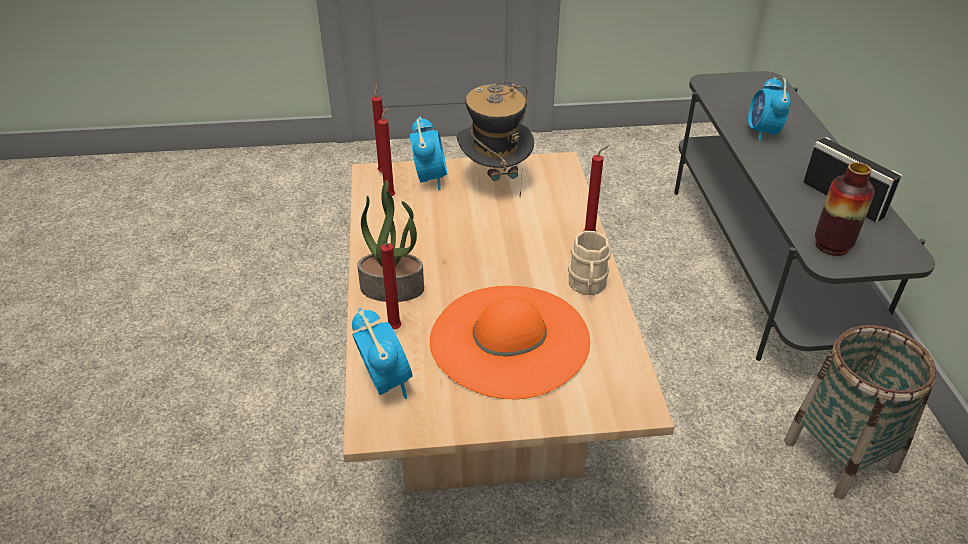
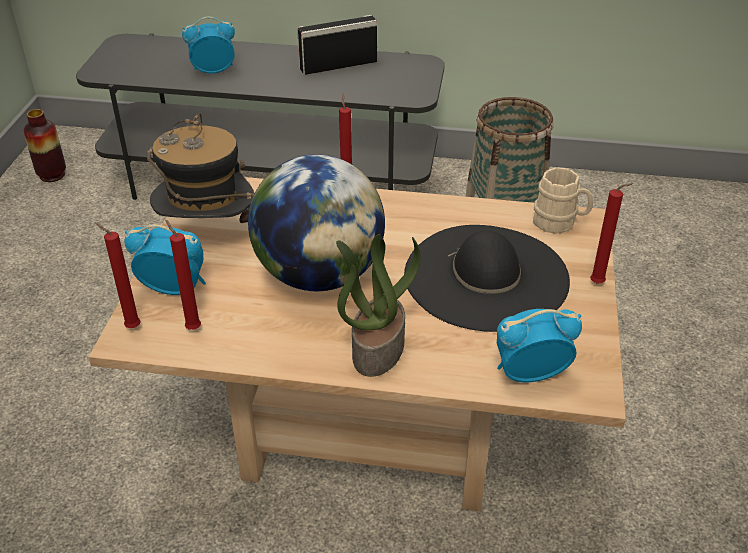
camera: 75 degrees left, 0 degrees up
red candle [380,243,402,329] -> red candle moved to [590,183,633,283]
orange hat [430,286,590,399] -> black hat [404,225,570,332]
beige mug [568,231,611,295] -> beige mug moved to [533,167,593,234]
alarm clock [748,77,791,141] -> alarm clock turned 150 degrees clockwise [182,16,235,74]
vase [815,162,875,256] -> vase moved to [23,109,66,182]
none -> globe [248,154,385,291]

